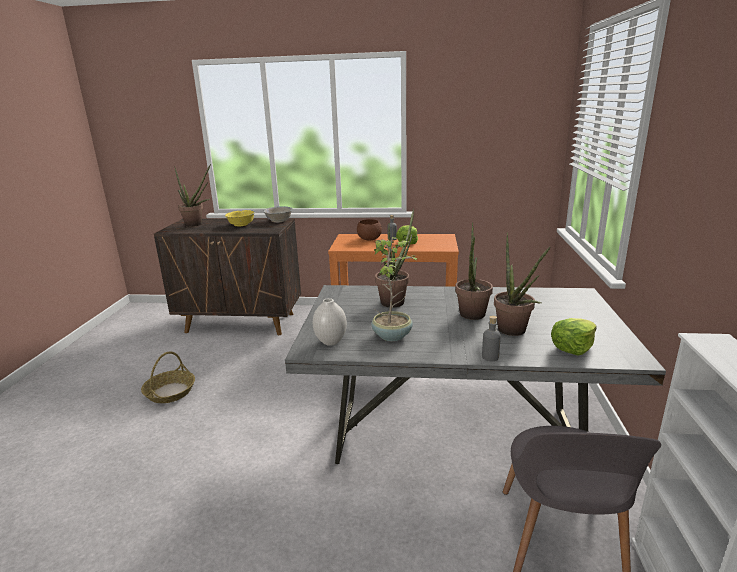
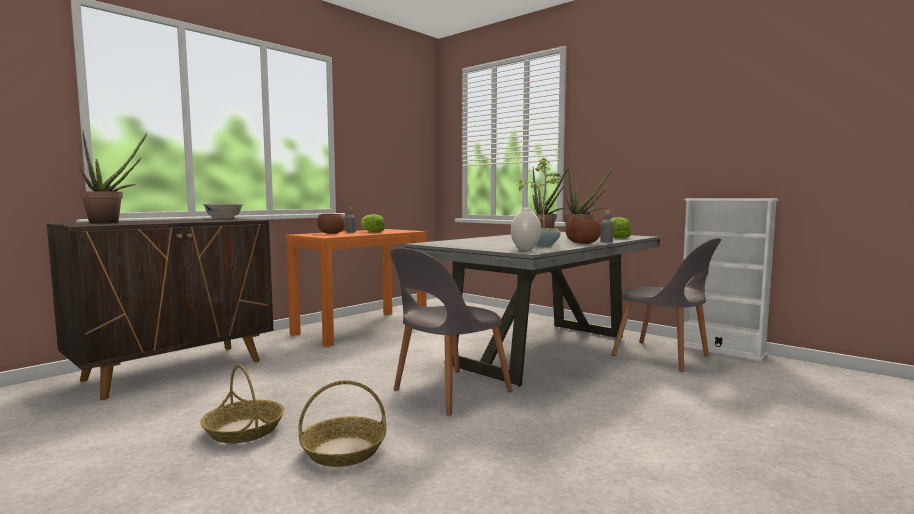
camera: 55 degrees left, 15 degrees down
yellow bowl [225,210,255,226] -> none
potted plant [375,209,414,308] -> none
none -> basket [299,380,386,467]
none -> grey chair [390,248,513,416]
none -> brown bowl [565,219,601,244]

